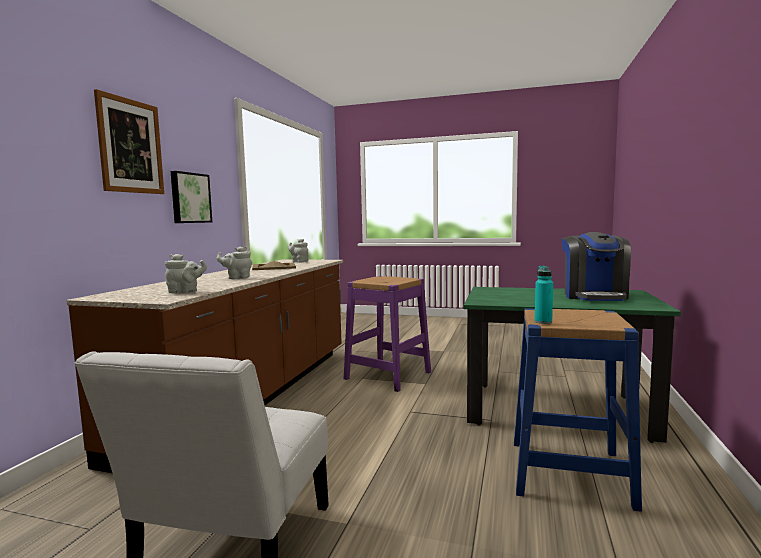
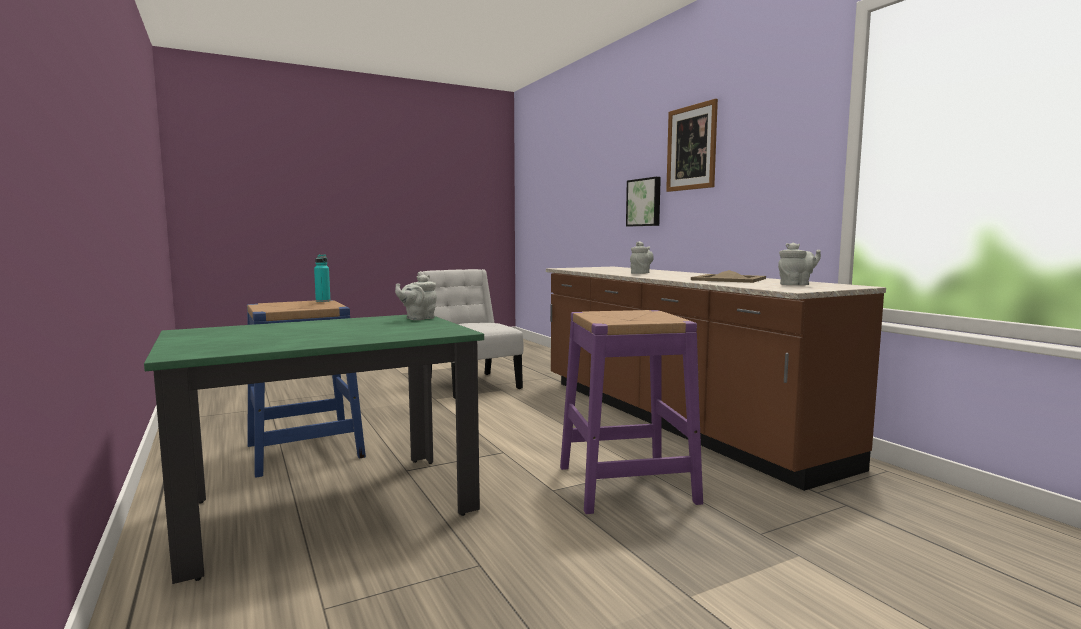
camera: 135 degrees right, 0 degrees up
grey teapot [165,254,207,293] -> grey teapot moved to [395,275,437,320]
picture [171,171,212,223] -> picture moved to [626,177,661,226]
coffee machine [562,232,631,301] -> none

